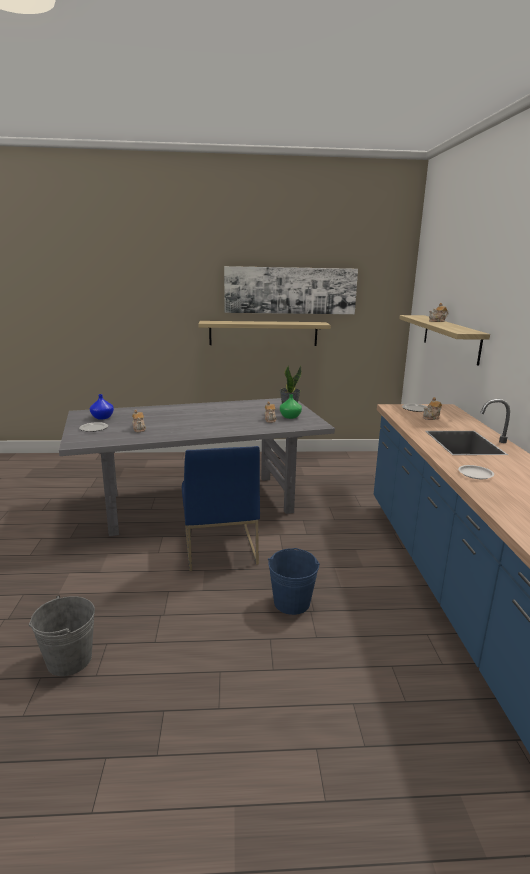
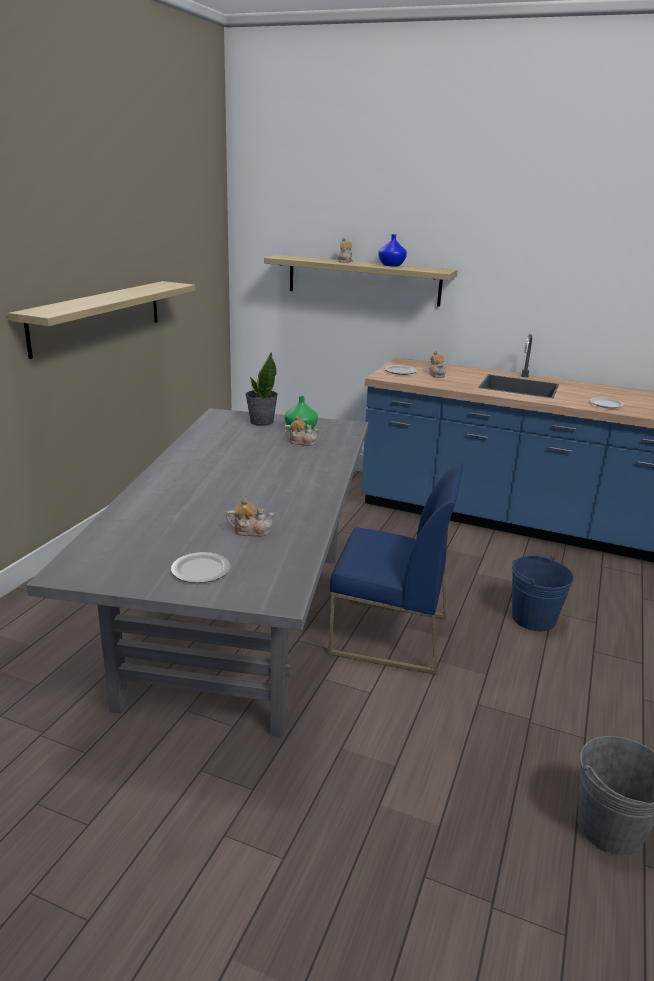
camera: 65 degrees left, 5 degrees up
blue vase [90,394,114,420] -> blue vase moved to [378,234,407,267]
picture [224,266,358,314] -> none

